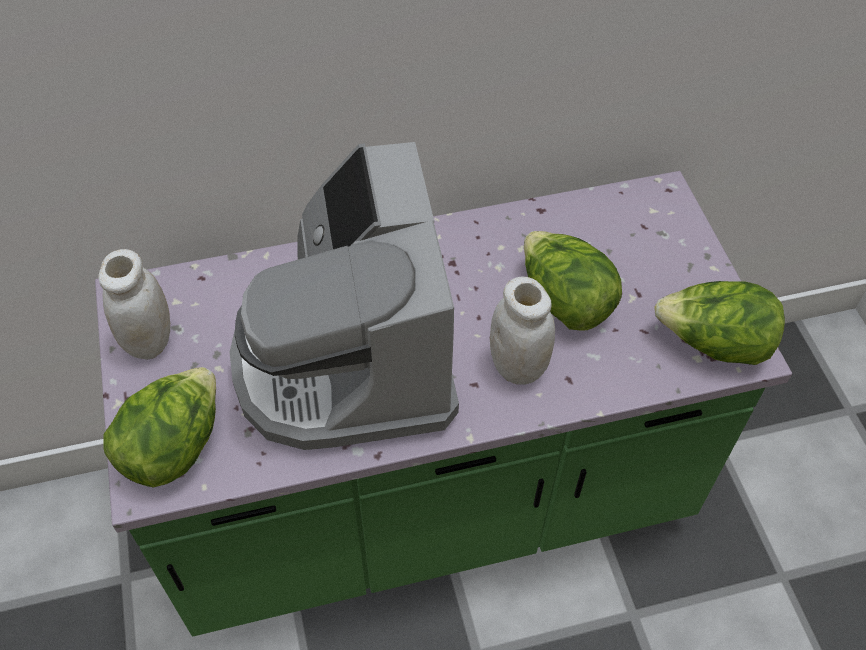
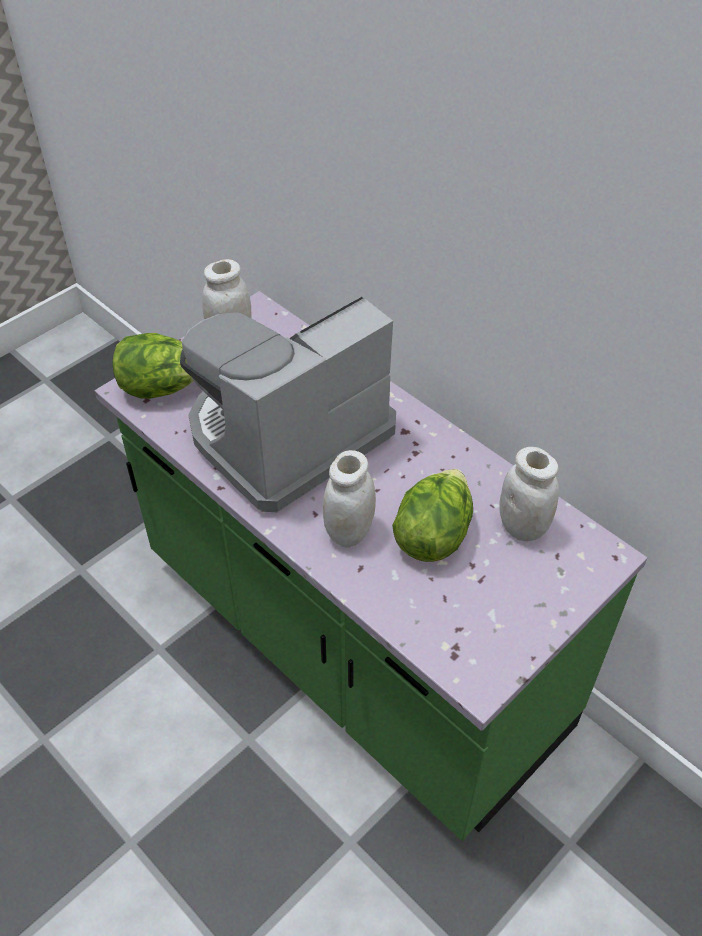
camera: 60 degrees right, 5 degrees down
lettuce [654,281,785,365] -> none
none -> white jar [499,447,559,541]

